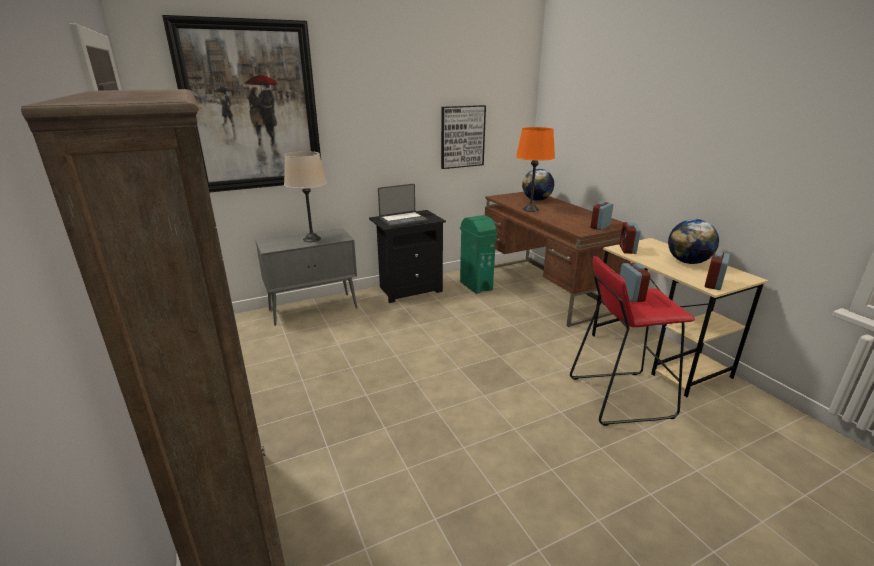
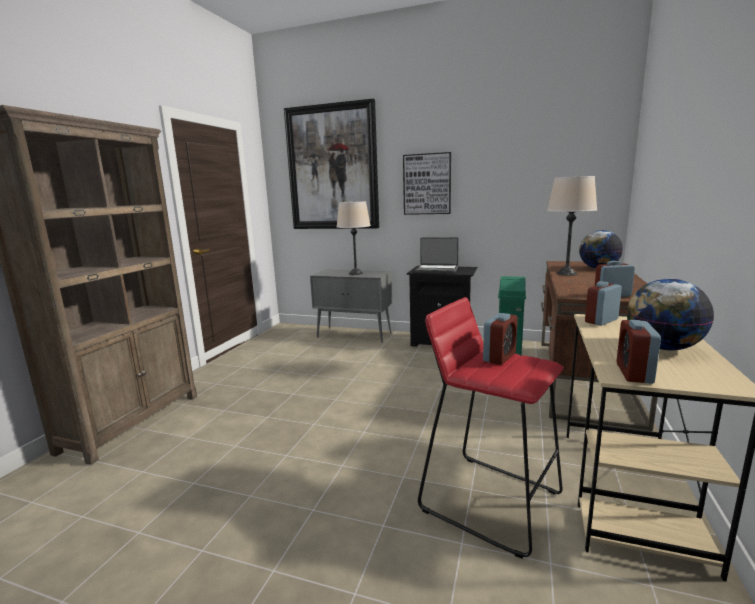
camera: 45 degrees right, 10 degrees down
picture [441,105,486,169] -> picture moved to [403,152,451,215]
orange table lamp [516,127,555,212] -> beige table lamp [547,176,597,276]
alarm clock [705,251,730,290] -> alarm clock turned 60 degrees counterclockwise [617,320,661,384]

